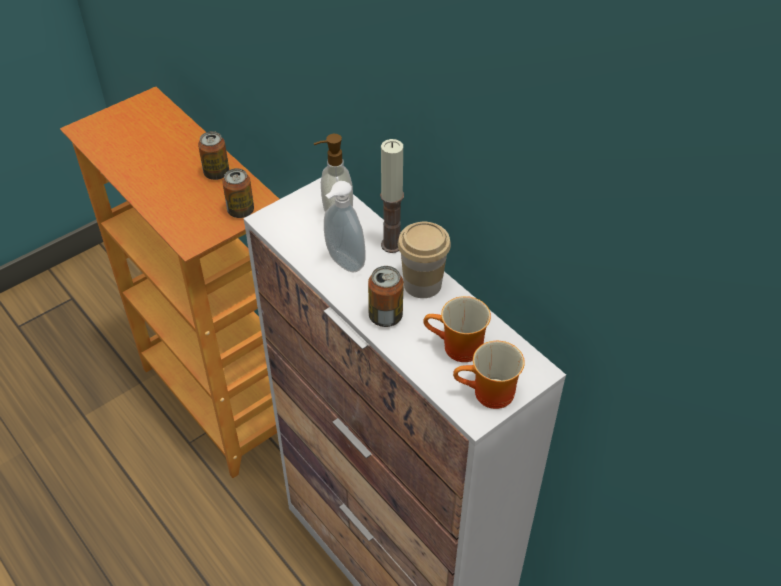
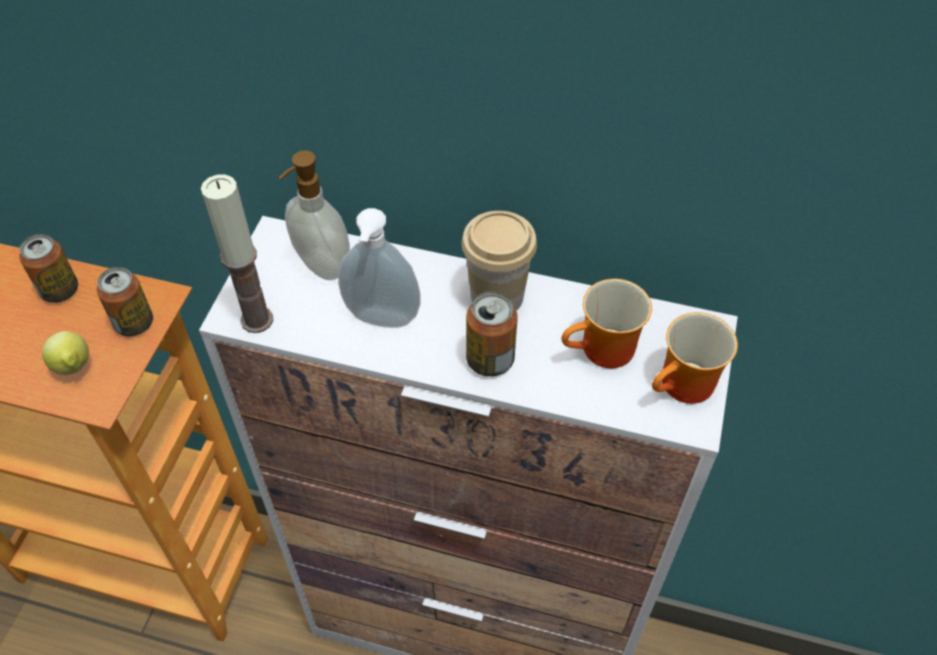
camera: 35 degrees left, 5 degrees up
candle [380,139,404,253] -> candle moved to [201,175,273,333]
none -> lemon [42,331,89,375]

